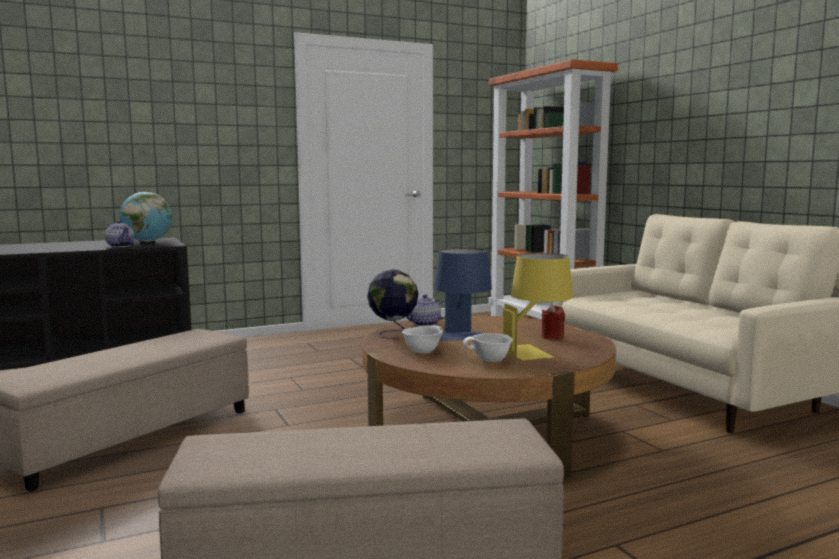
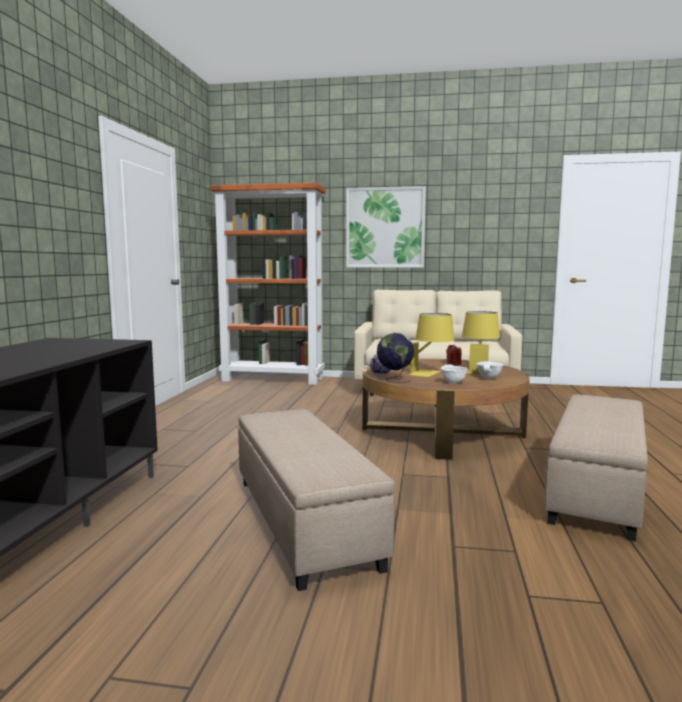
camera: 55 degrees left, 0 degrees up
teapot [105,220,134,247] -> none
globe [120,192,172,242] -> none
blue table lamp [434,248,492,341] -> yellow table lamp [409,313,455,377]
none -> picture [346,186,426,268]

